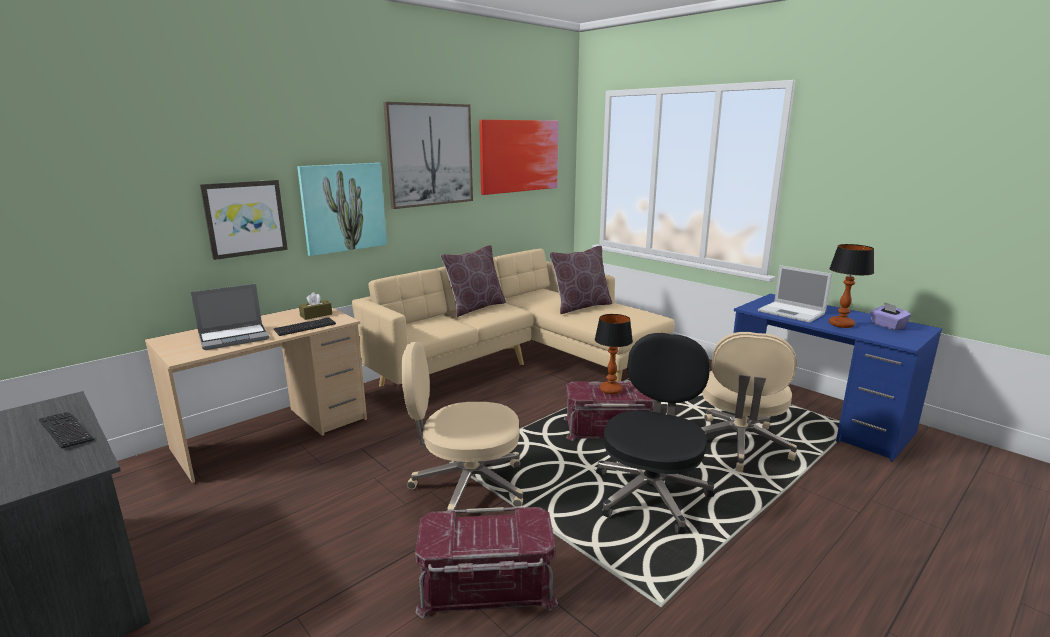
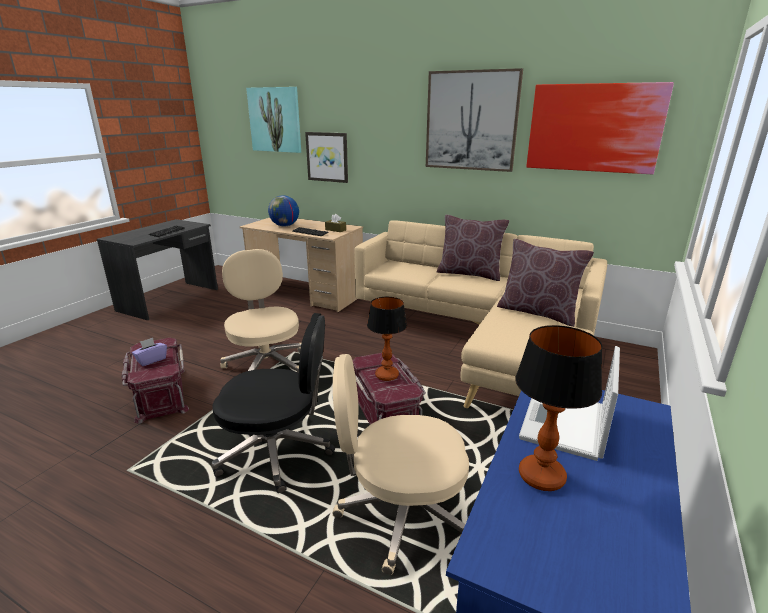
camera: 70 degrees right, 5 degrees up
laptop [191,284,269,350] -> globe [268,195,299,226]
picture [297,163,387,256] -> picture moved to [246,87,301,153]
purple tissue box [870,302,911,330] -> purple tissue box moved to [132,338,167,366]

